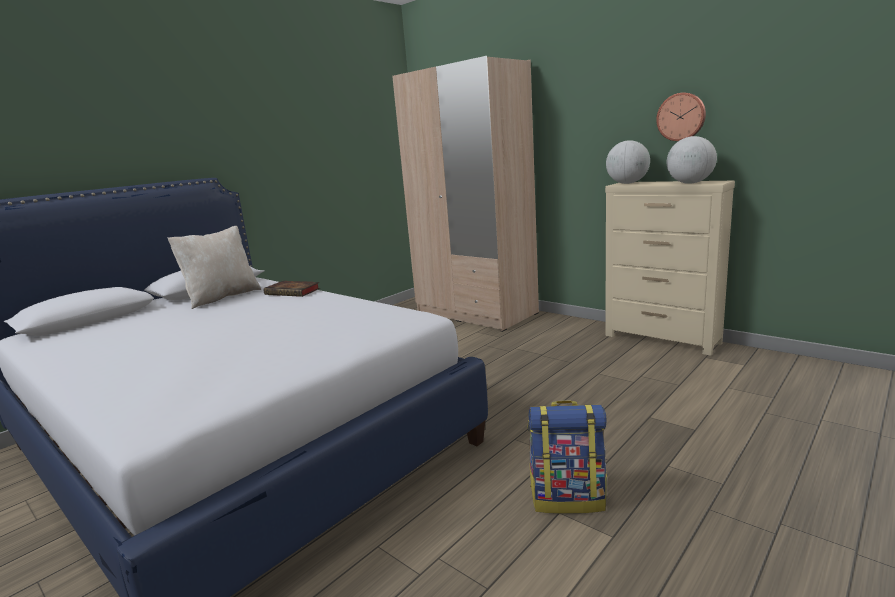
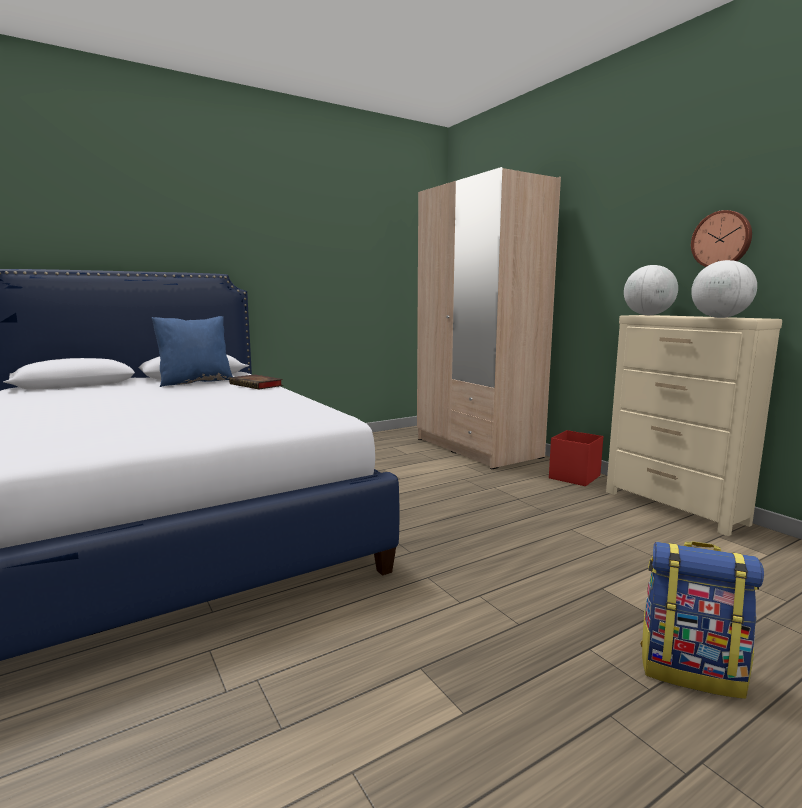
camera: 15 degrees right, 5 degrees down
beige pillow [167,226,261,309] -> blue pillow [152,316,233,387]
backpack [527,400,607,514] -> backpack moved to [640,541,764,699]
none -> red storage box [549,430,603,486]

